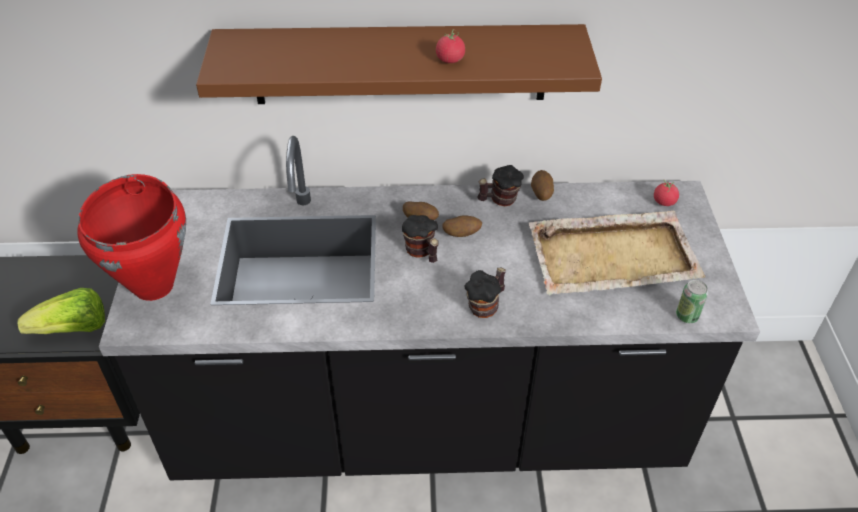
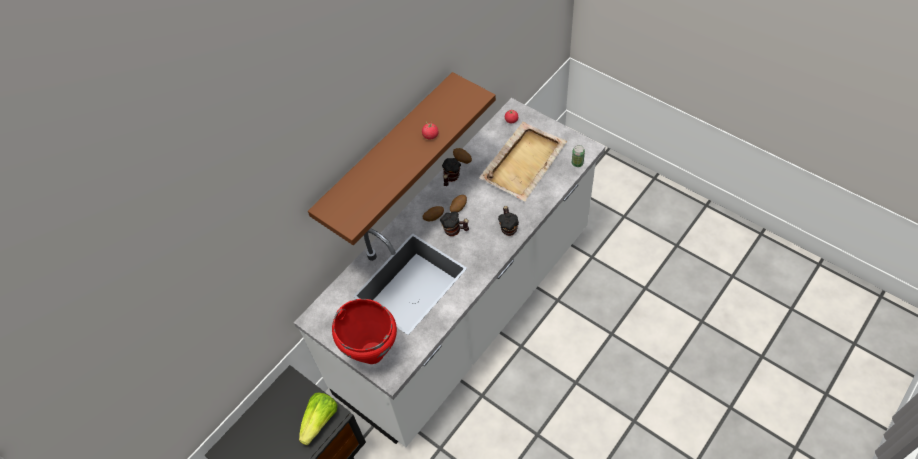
camera: 45 degrees left, 10 degrees up
black counter [99,136,760,480] -> white counter [294,98,606,447]

